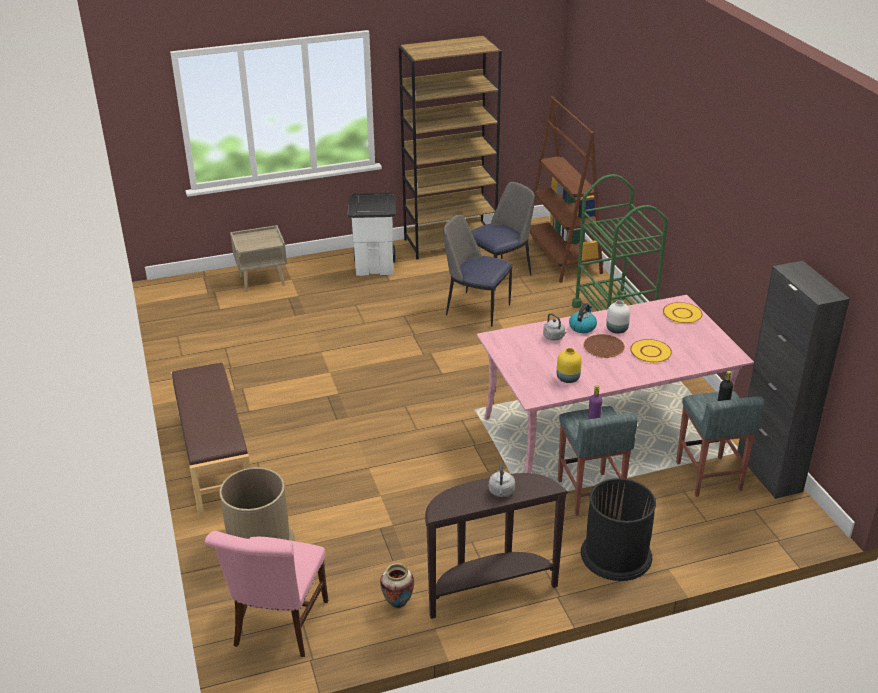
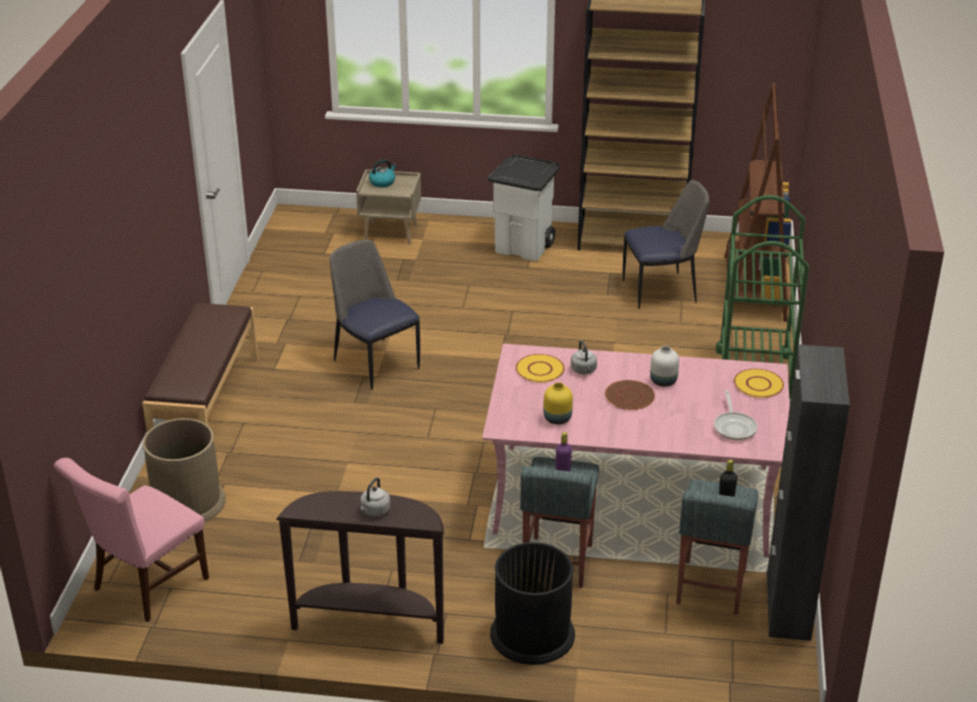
camera: 25 degrees right, 0 degrees up
vase [380,563,414,608] -> none
chair [443,215,512,327] -> chair moved to [330,240,420,389]
kettle [569,303,597,333] -> kettle moved to [369,159,397,187]
yellow plate [630,339,672,363] -> yellow plate moved to [516,354,565,382]
none -> frying pan [714,390,757,440]

